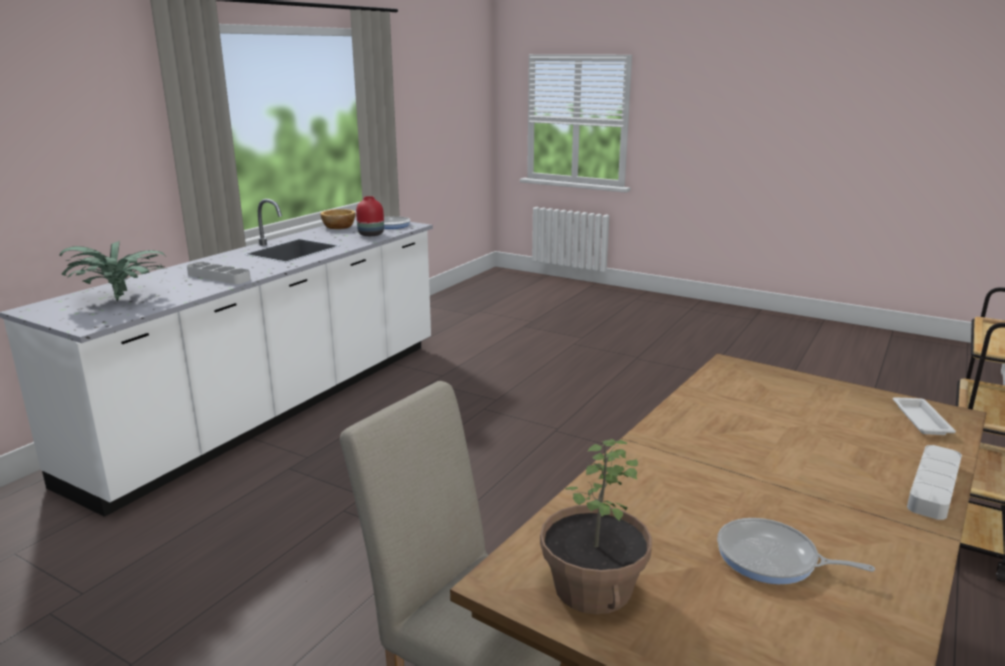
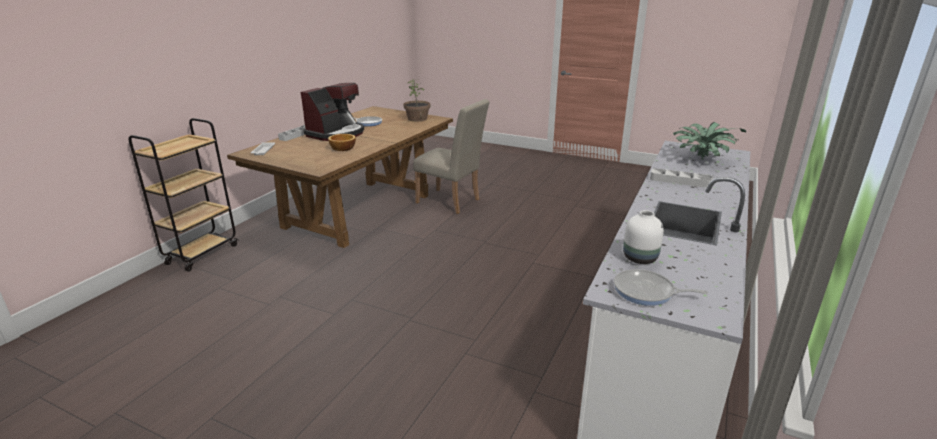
camera: 175 degrees right, 5 degrees up
bowl [320,209,355,229] -> bowl moved to [328,134,356,151]
red vase [356,196,384,236] -> white vase [623,210,664,264]
none -> coffee machine [301,83,364,141]

